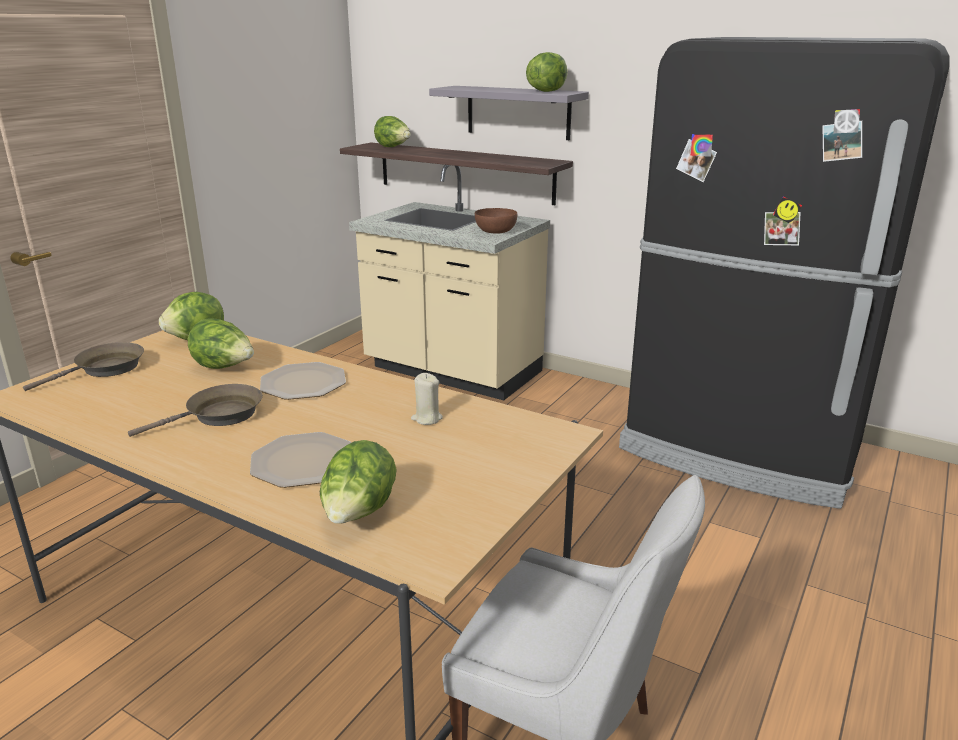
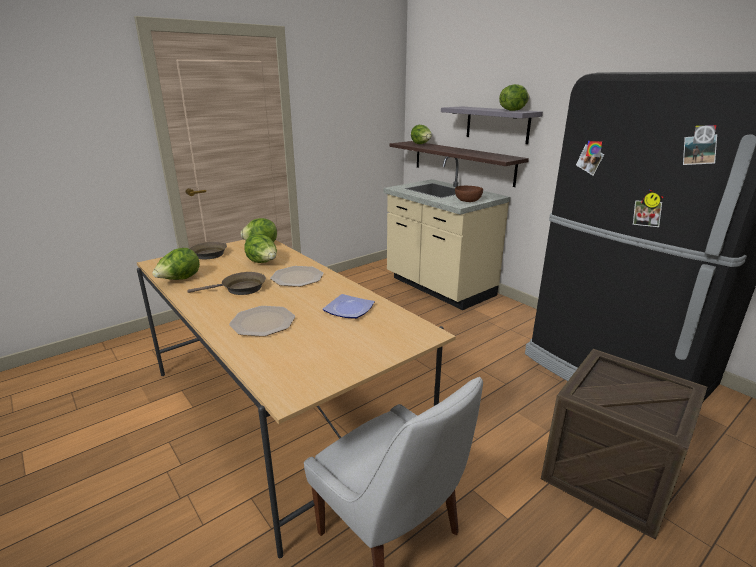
camera: 20 degrees right, 0 degrees up
lettuce [320,440,397,524] -> lettuce moved to [152,248,200,280]
beige candle [411,373,443,425] -> plate [322,294,375,319]
none -> crate [541,349,707,540]

